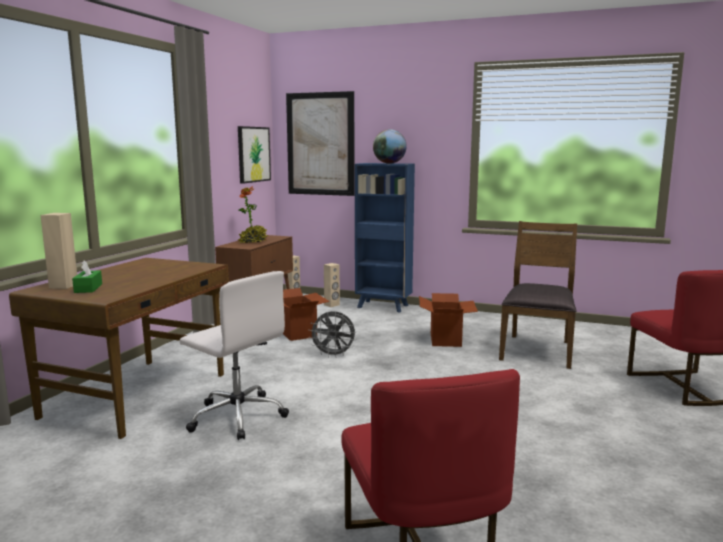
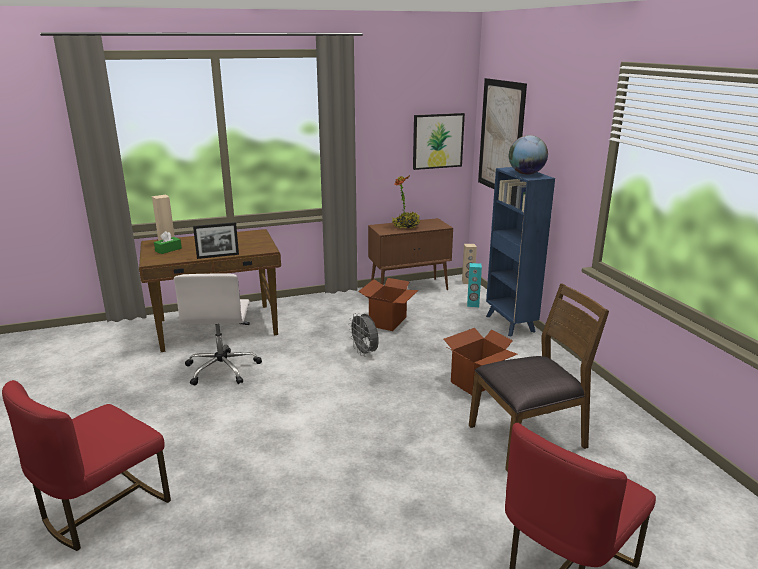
camera: 50 degrees right, 10 degrees up
beige speaker [324,263,340,307] -> turquoise speaker [467,263,482,307]
none -> picture frame [193,222,239,259]

